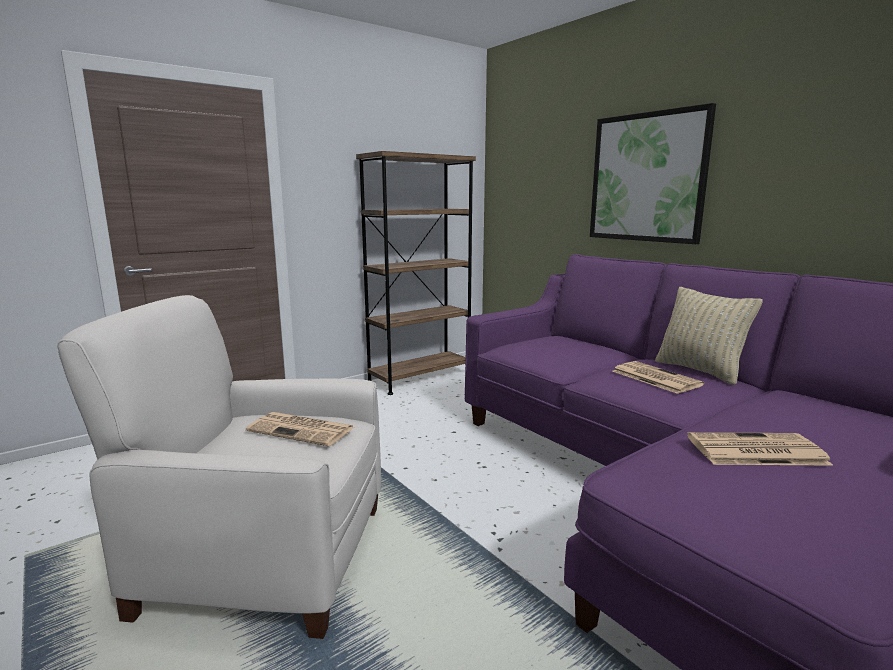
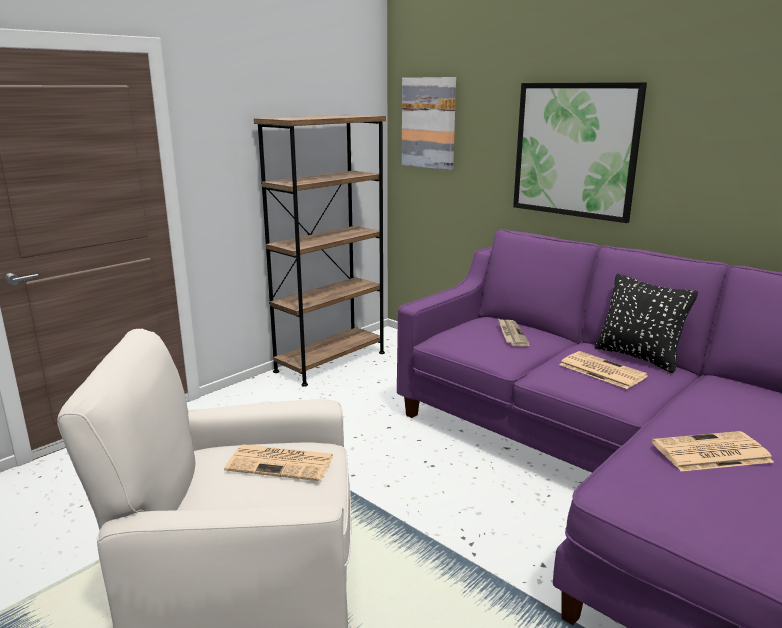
camera: 10 degrees left, 5 degrees up
beige pillow [655,287,763,385] -> black pillow [595,274,698,373]
none -> picture [402,77,456,170]
none -> newspaper [498,319,530,346]

